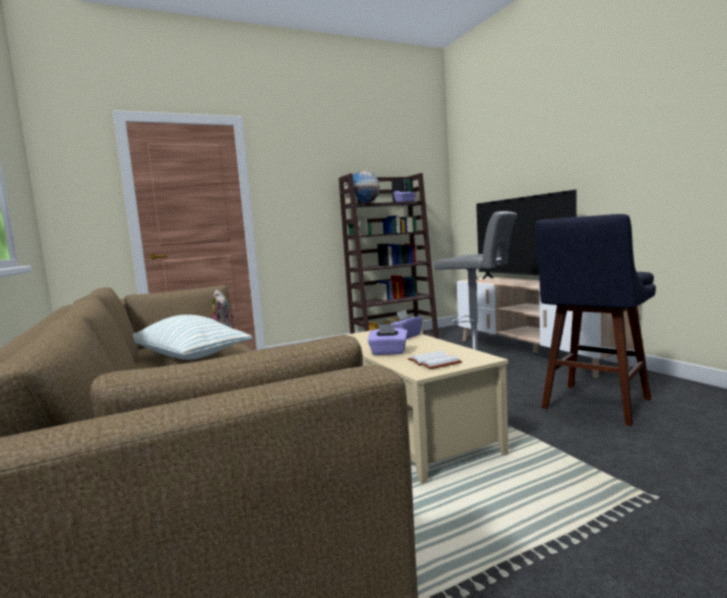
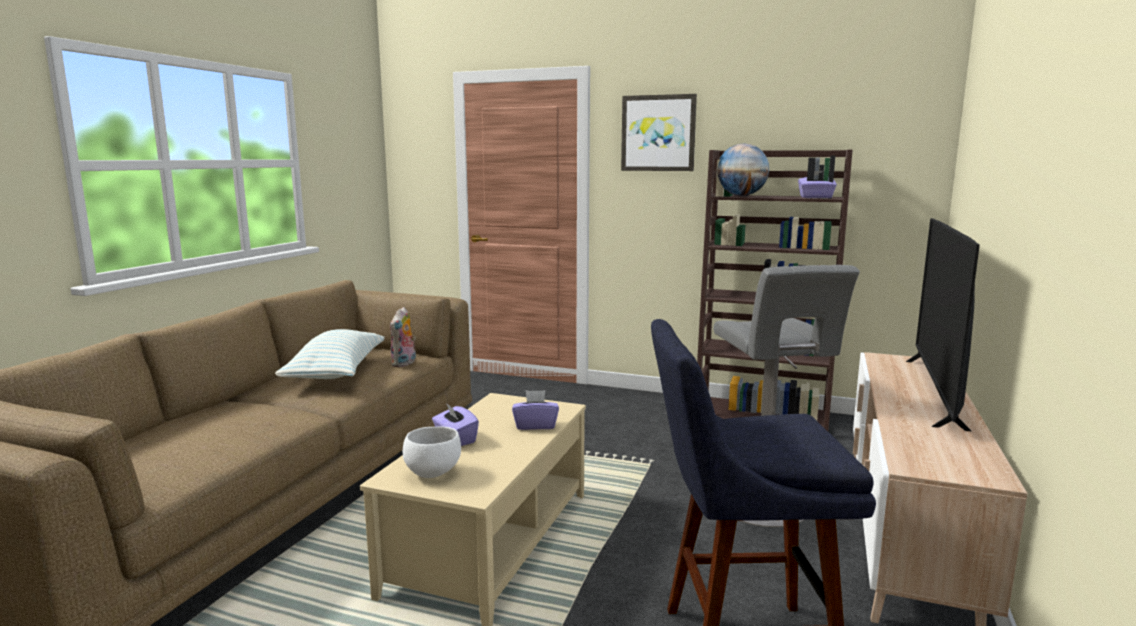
camera: 45 degrees right, 5 degrees up
white book [408,351,462,369] -> white bowl [403,427,461,478]
none -> picture [621,94,697,171]

